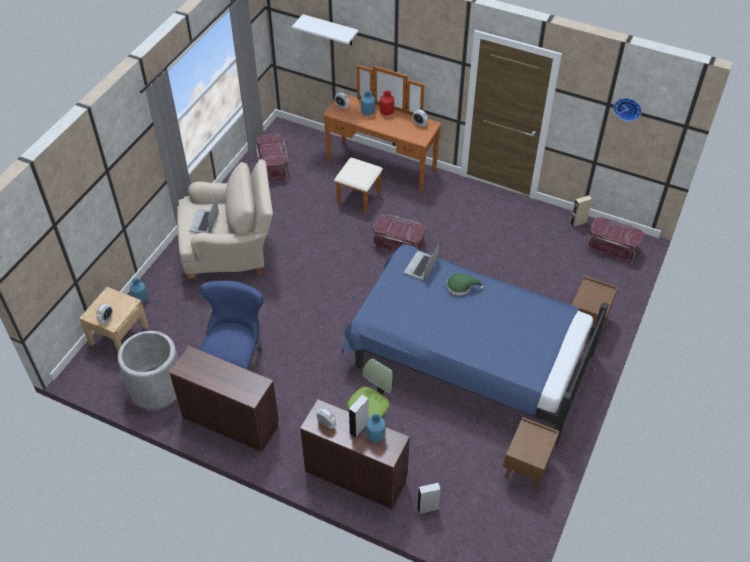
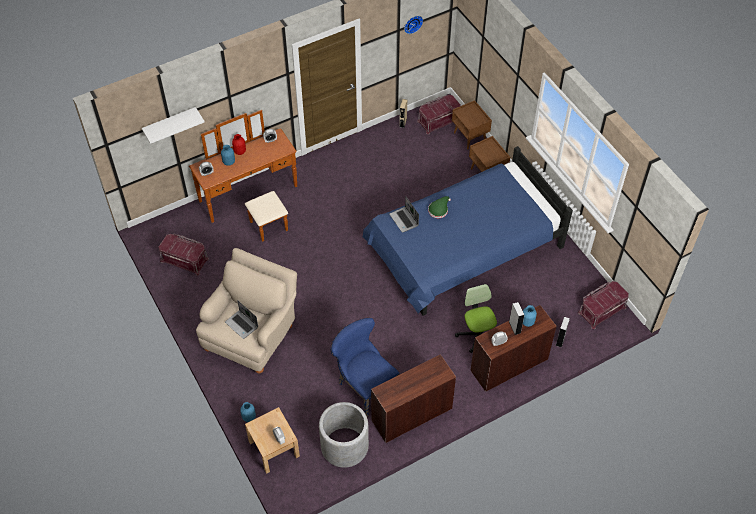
camera: 55 degrees left, 5 degrees up
red storage box [371,214,427,252] -> red storage box moved to [578,281,629,329]
brown nightstand [503,417,559,490] -> brown nightstand moved to [452,100,492,150]

